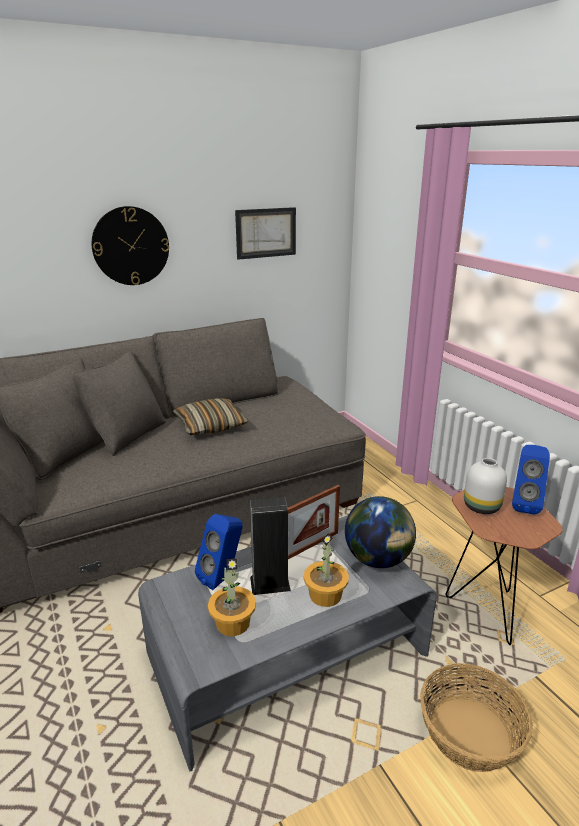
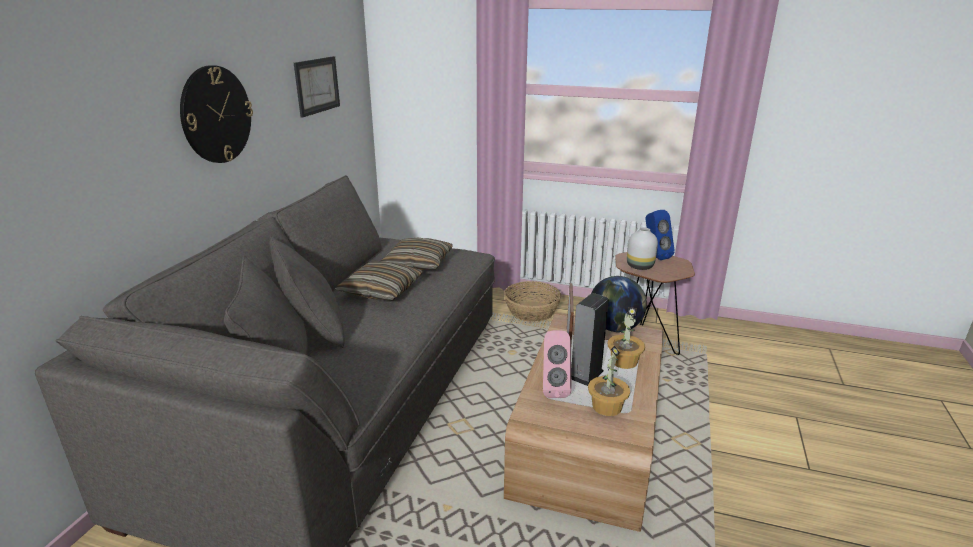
camera: 45 degrees left, 0 degrees up
grey coffee table [138,515,437,771] -> brown coffee table [504,312,664,532]
blue speaker [195,514,243,590] -> pink speaker [543,330,572,398]
basket [420,663,533,772] -> basket moved to [504,281,561,322]
none -> pillow [380,238,453,270]

